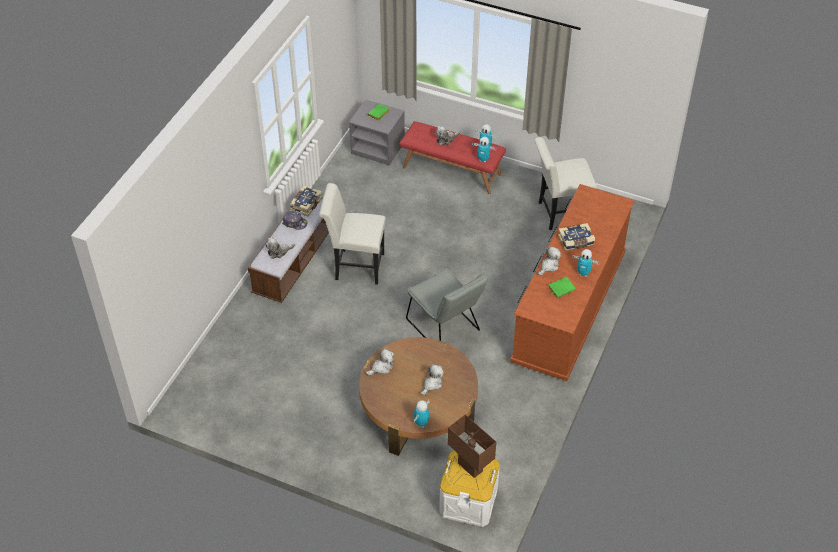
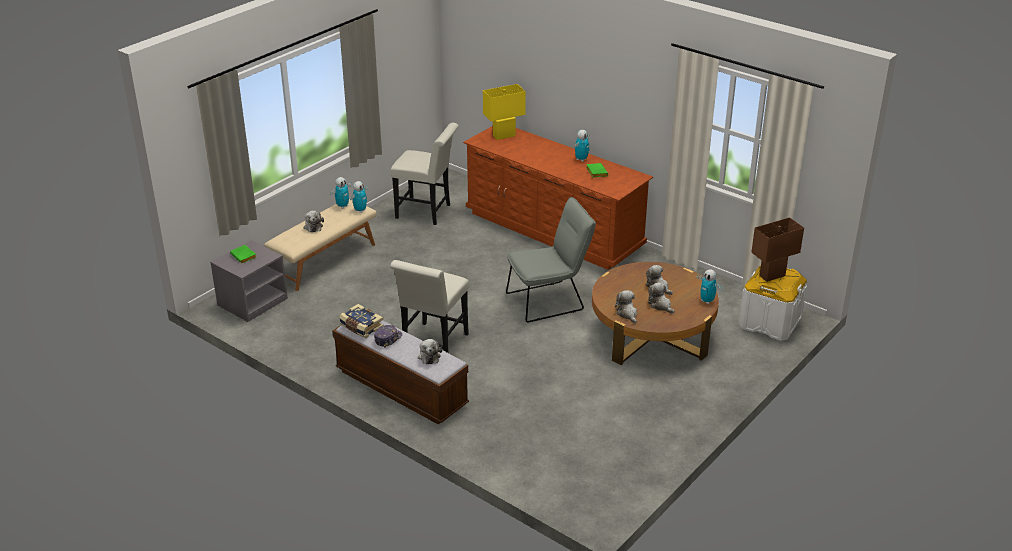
camera: 75 degrees left, 15 degrees down
red bench [399,121,506,194] -> beige bench [264,199,377,291]
white chair [534,137,597,230] -> white chair turned 75 degrees counterclockwise [390,123,459,225]
plush toy [538,246,561,275] -> plush toy moved to [648,282,675,314]
book [558,223,595,251] -> none
none -> yellow table lamp [483,84,526,140]

